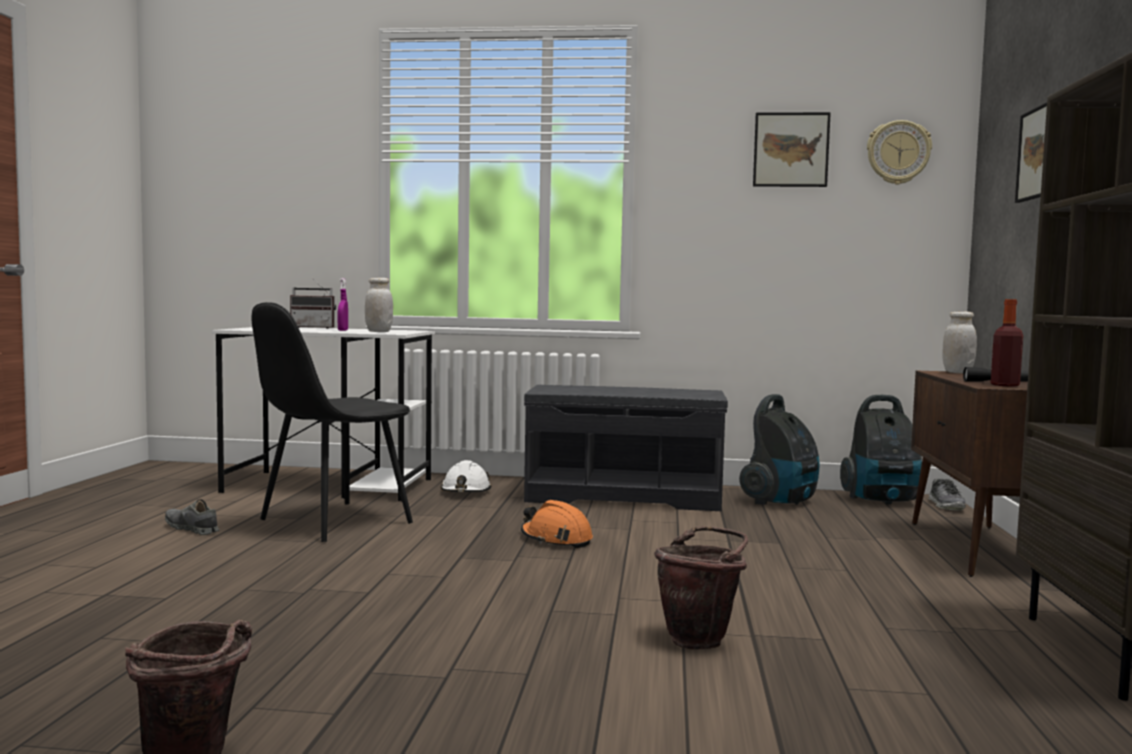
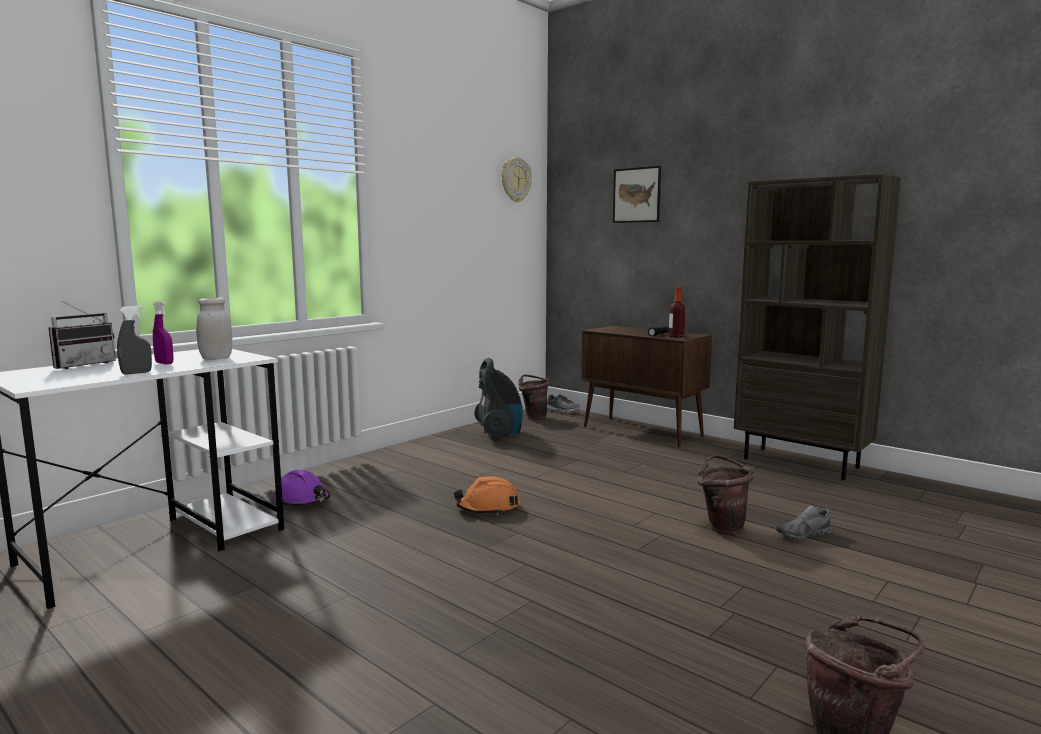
camera: 55 degrees left, 5 degrees up
grey shoe [165,499,219,535] -> grey shoe moved to [776,505,832,540]
black chair [251,302,413,542] -> none
white hard hat [441,460,491,492] -> purple hard hat [274,470,330,506]
grey bench [524,385,728,511] -> none
picture [753,112,831,187] -> none
vacuum cleaner [840,395,922,505] -> brown bucket [519,375,550,419]
white jar [942,312,977,373] -> none
none -> grey spray bottle [117,306,152,375]

